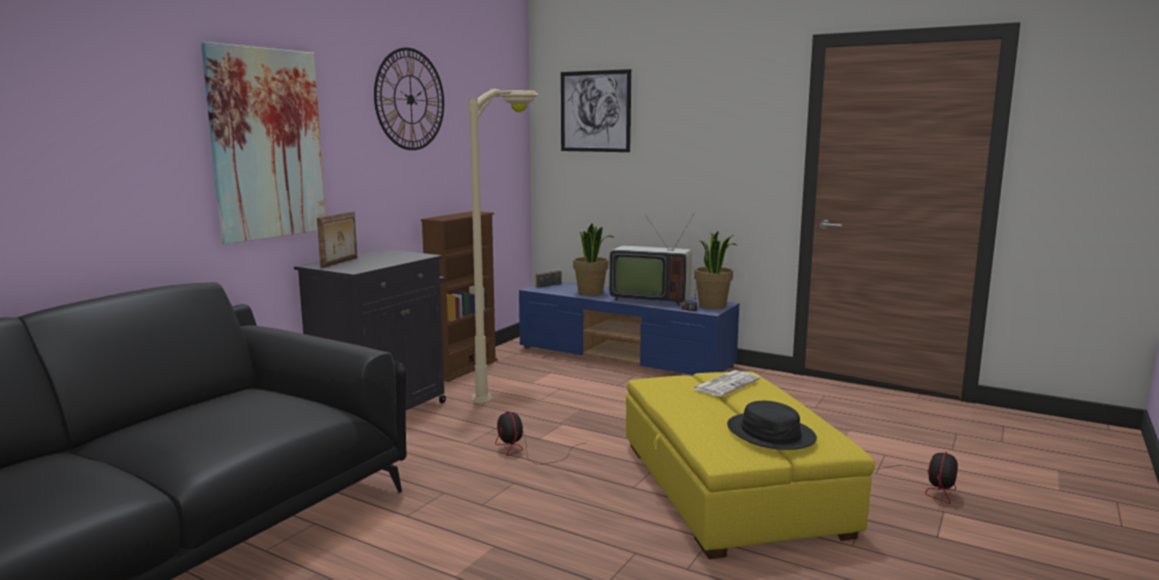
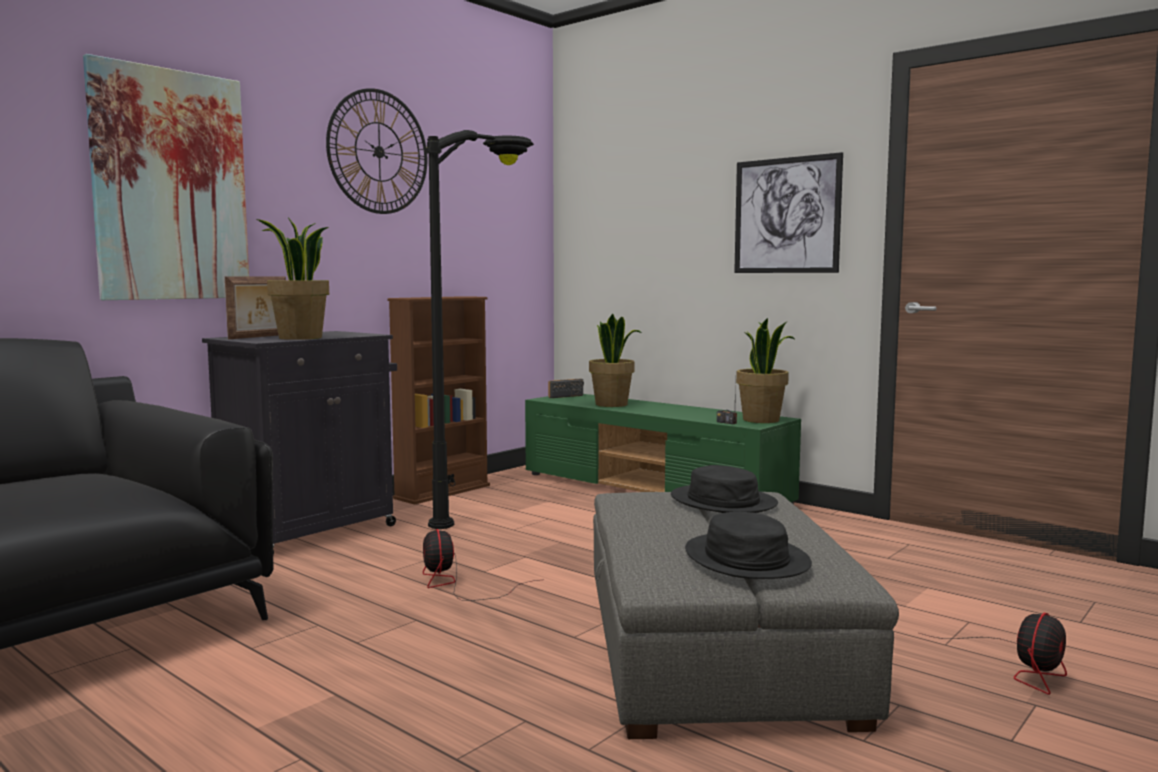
camera: 10 degrees right, 5 degrees down
beige floor lamp [467,89,539,404] -> black floor lamp [425,130,534,529]
blue tv stand [519,282,739,375] -> green tv stand [525,394,801,504]
picture [561,69,631,152] -> picture moved to [734,152,843,273]
television [609,213,695,306] -> none
yellow ottoman [626,372,875,559] -> grey ottoman [593,492,899,739]
newspaper [693,370,760,397] -> black hat [671,465,778,513]
none -> potted plant [257,218,329,340]

